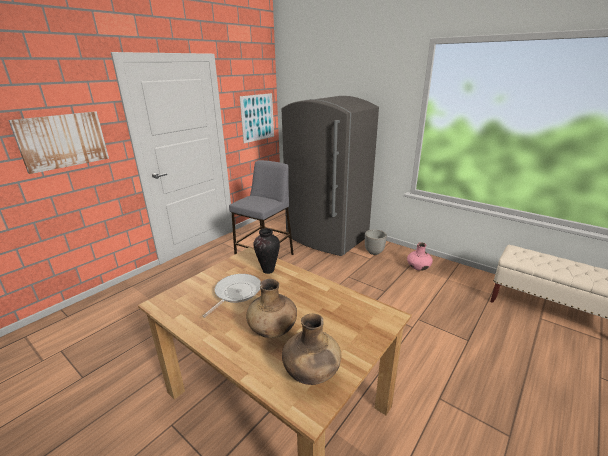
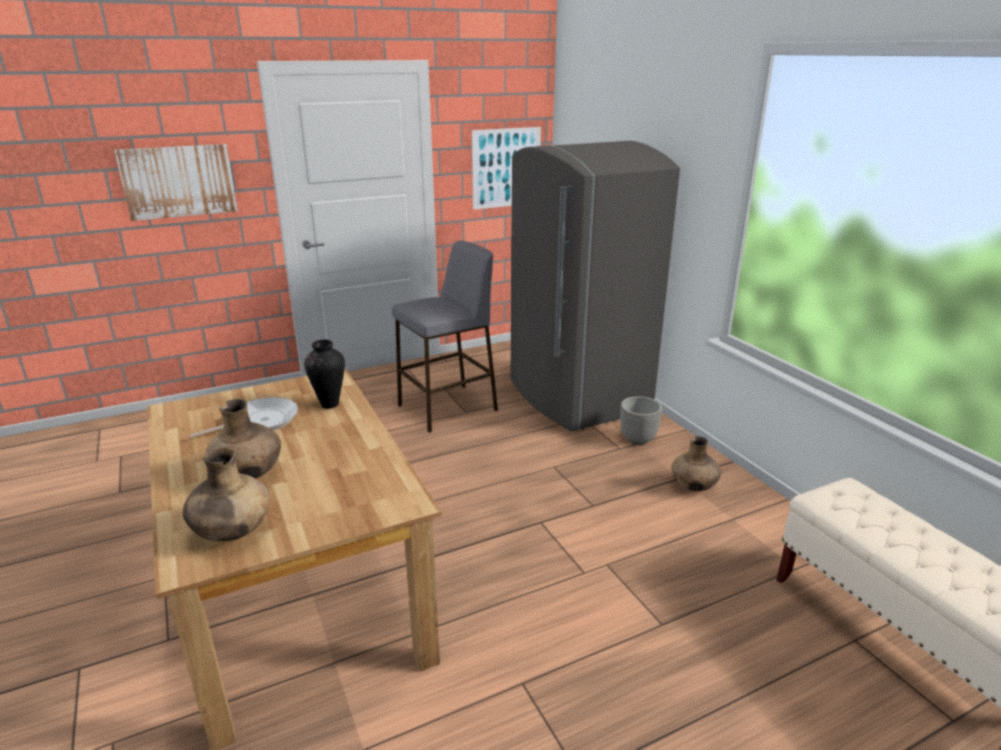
camera: 25 degrees right, 0 degrees up
pink vase [407,242,433,271] -> brown vase [672,436,721,491]

